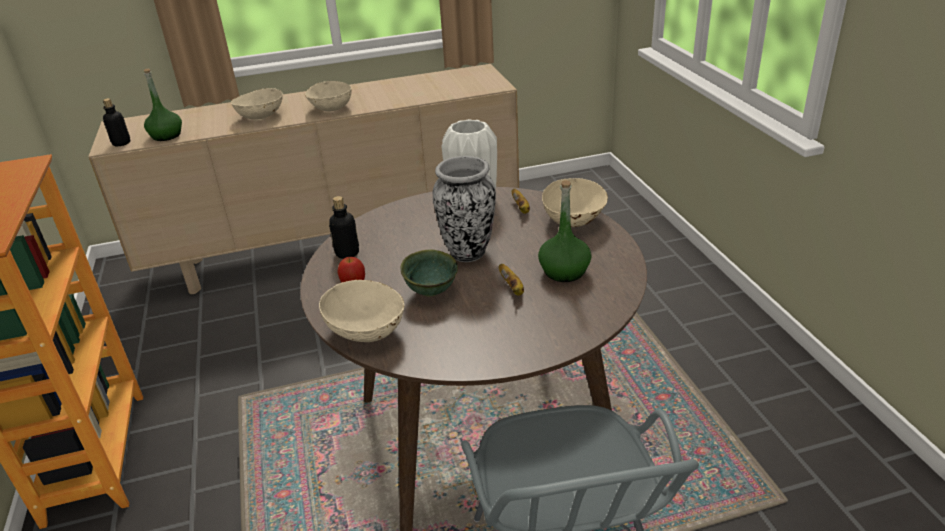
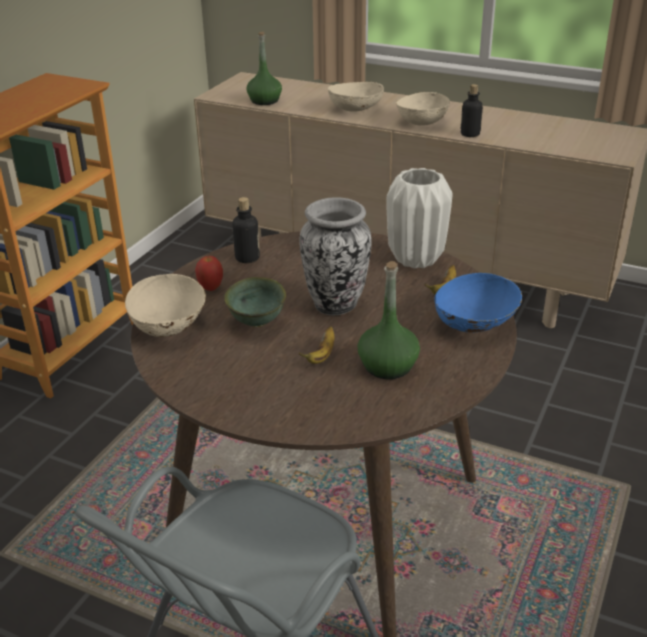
camera: 40 degrees right, 0 degrees up
bottle [103,98,131,146] -> bottle moved to [461,84,483,137]
beige bowl [542,177,608,227] -> blue bowl [434,273,522,332]

